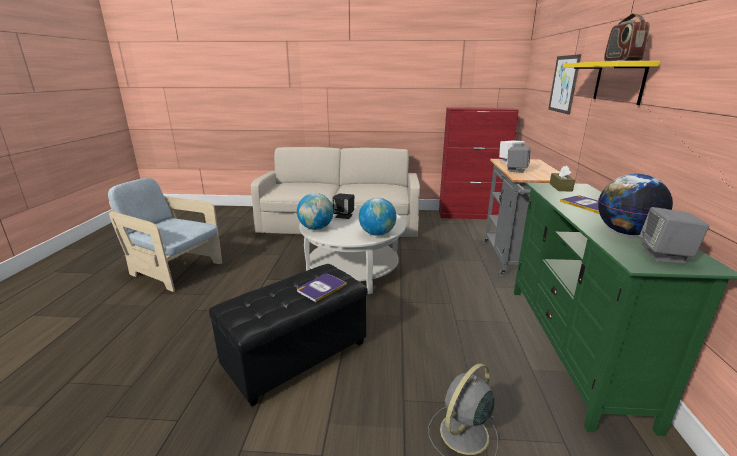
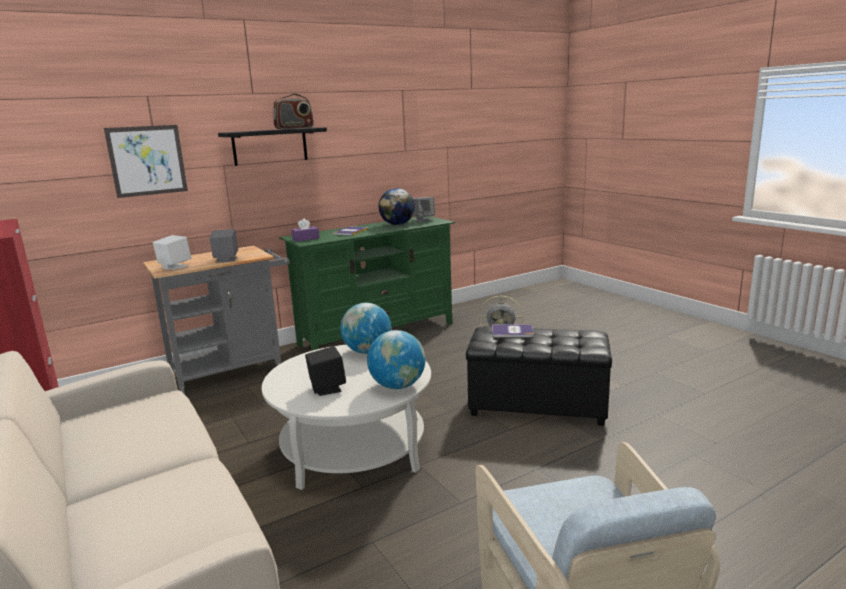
camera: 125 degrees left, 5 degrees down
brown tissue box [550,165,575,192] -> purple tissue box [291,218,319,242]
yellow shelf [563,61,660,105] -> black shelf [218,128,327,166]

